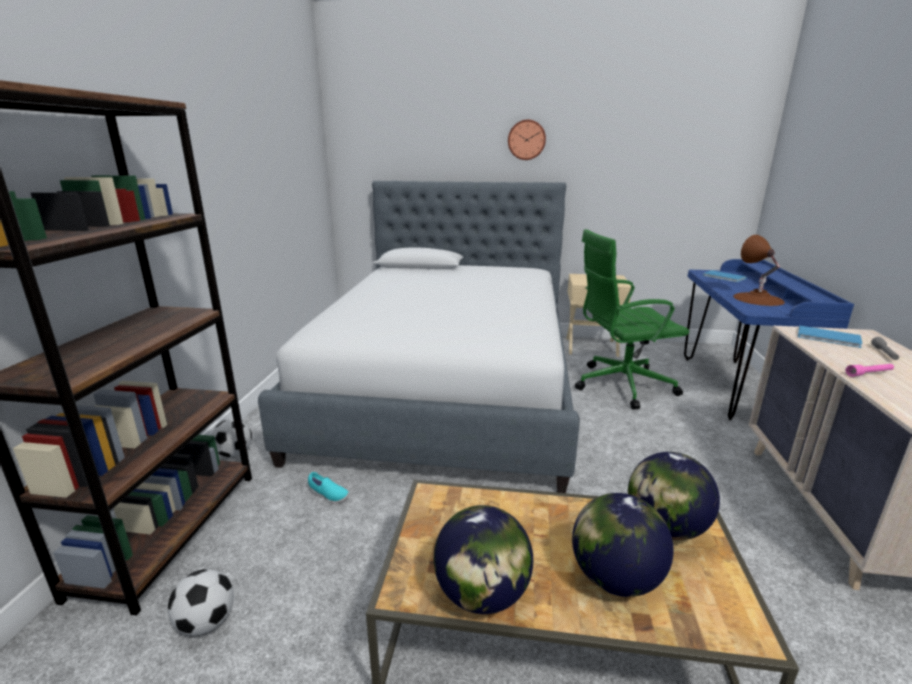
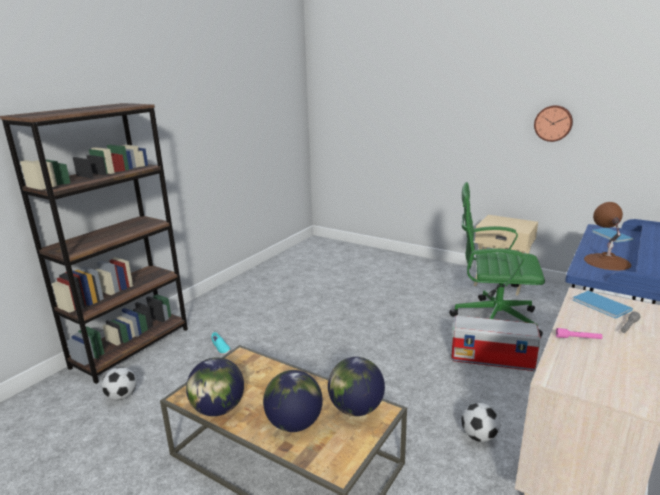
camera: 25 degrees right, 0 degrees up
football [211,419,252,457] -> football moved to [462,403,500,442]
bed [258,181,580,493] -> none
wall clock [508,120,546,160] -> wall clock moved to [534,105,573,142]
none -> storage box [451,315,541,371]

